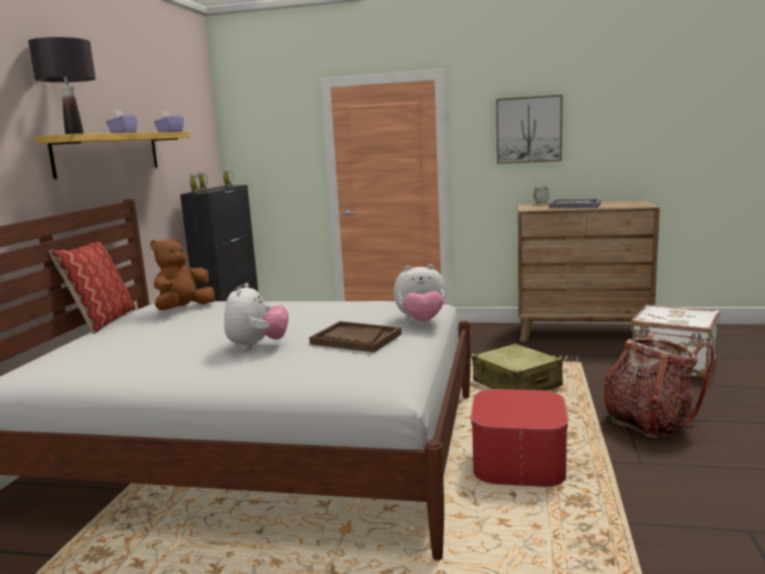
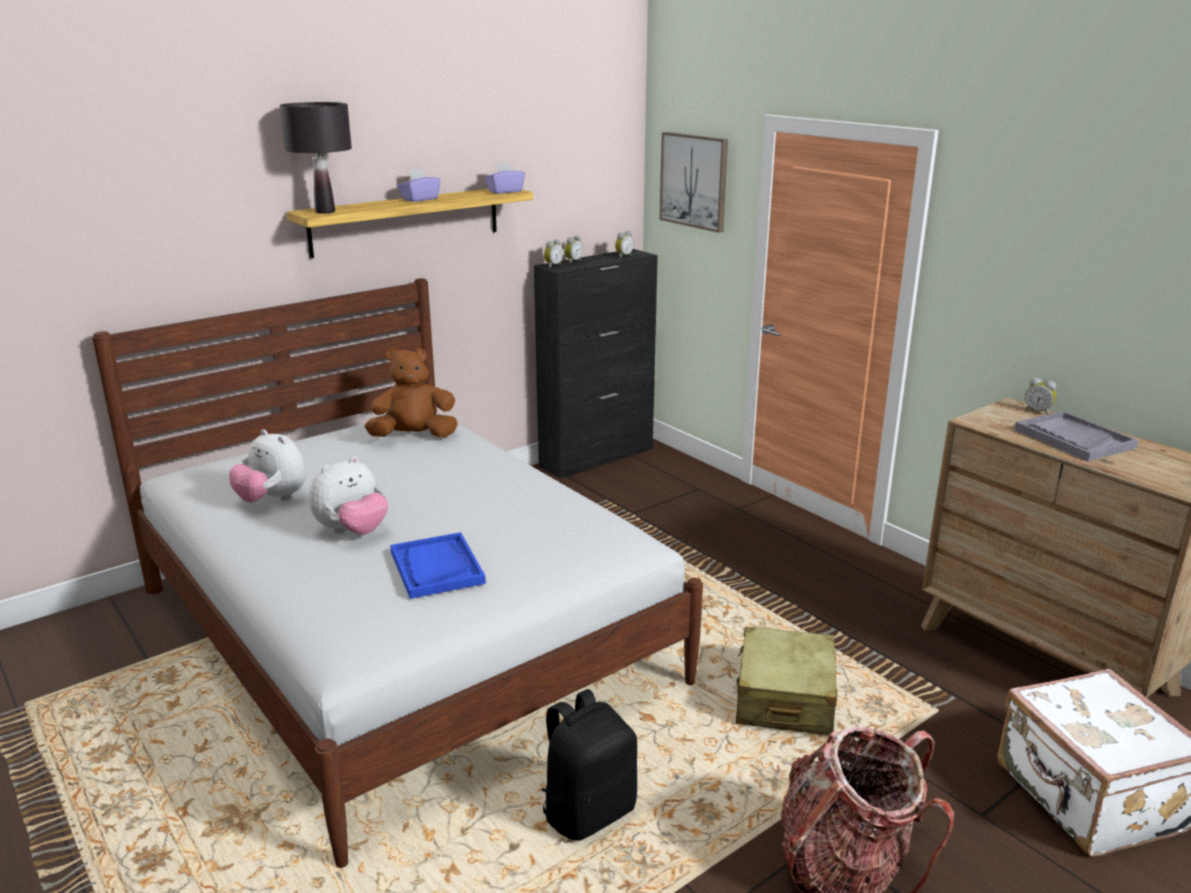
camera: 40 degrees right, 10 degrees up
pillow [48,242,136,334] -> none
brown tray [309,321,402,352] -> blue tray [390,532,486,599]
plush toy [393,264,446,321] -> plush toy moved to [229,429,306,503]
ottoman [471,389,568,487] -> black backpack [541,689,637,841]
picture [496,95,563,164] -> picture moved to [660,132,728,233]

